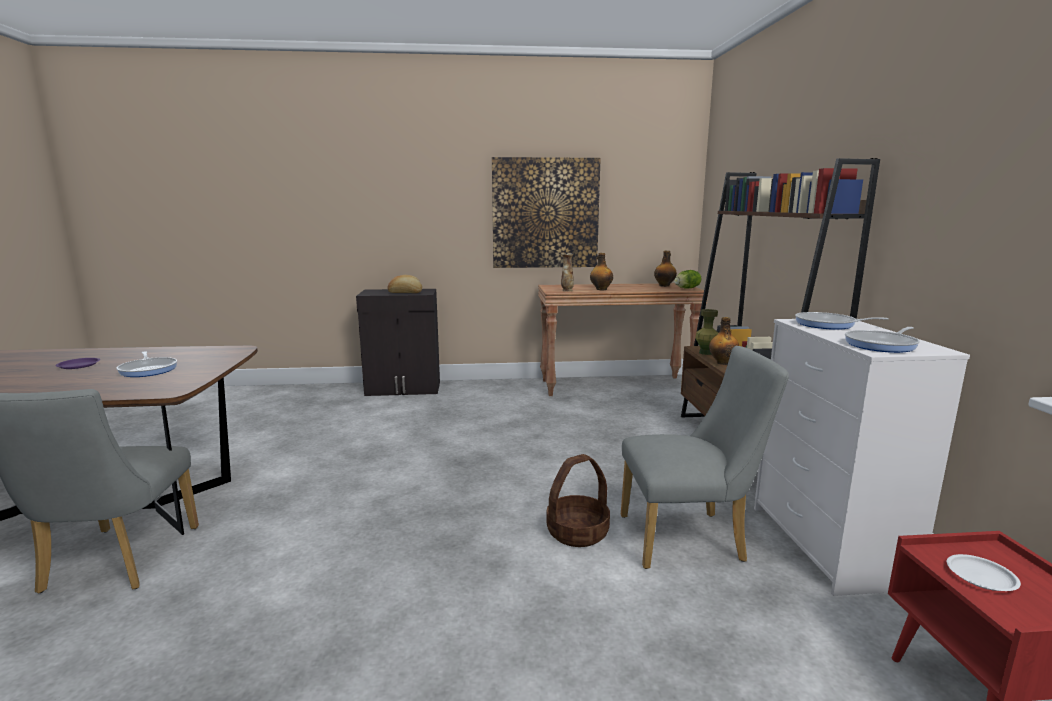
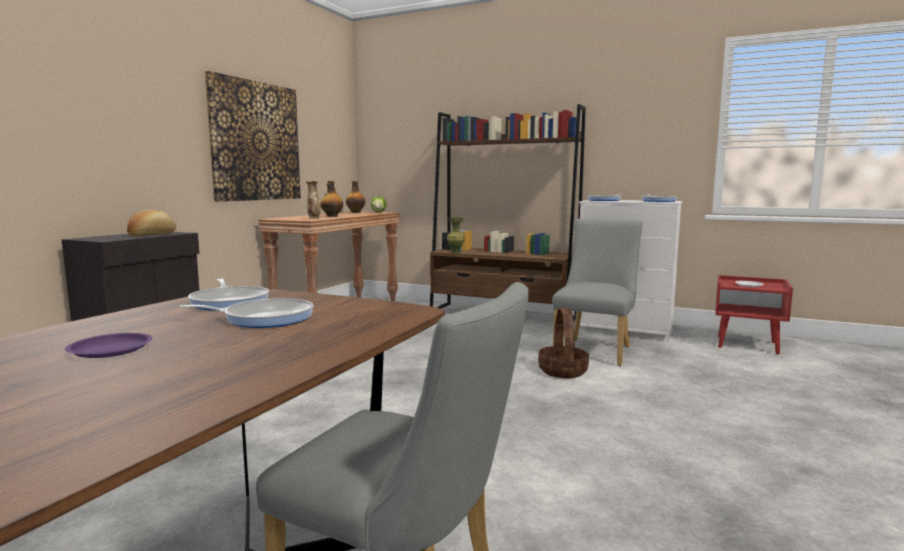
camera: 60 degrees left, 5 degrees down
bottle [709,317,739,365] -> none
none -> frying pan [188,278,269,311]

